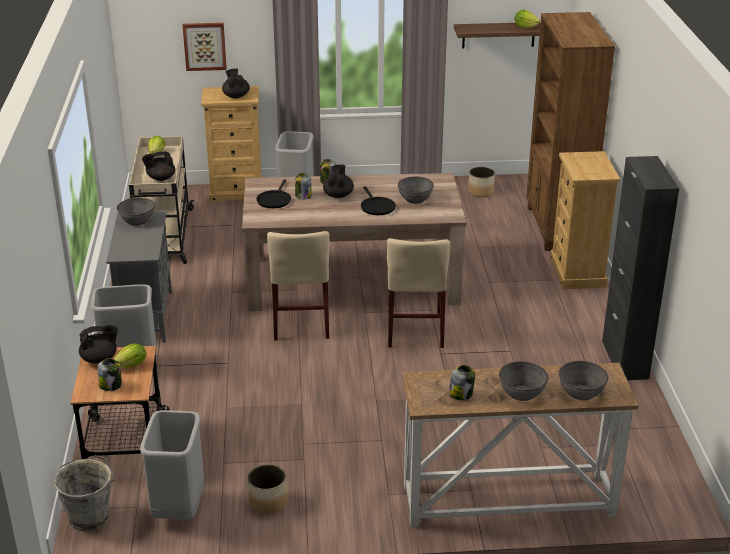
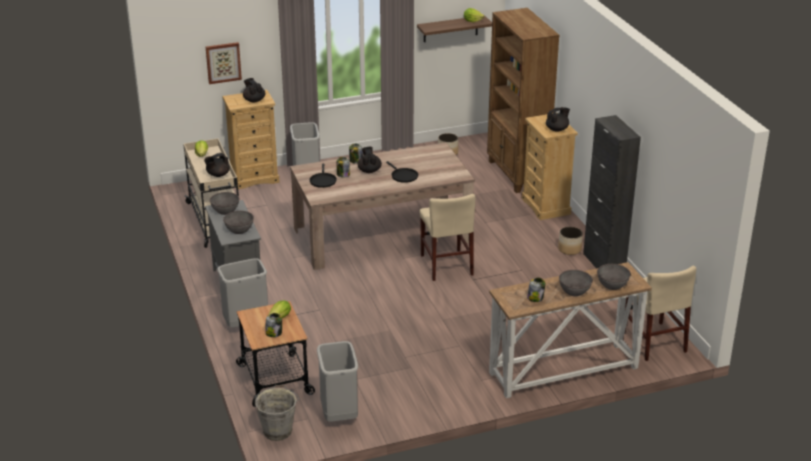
camera: 15 degrees left, 0 degrees up
black teapot [79,325,118,364] -> black teapot moved to [546,107,570,131]
planter [248,464,287,514] -> planter moved to [558,227,583,255]
beige chair [267,231,330,340] -> beige chair moved to [625,266,696,361]
grey bowl [398,177,434,203] -> grey bowl moved to [223,211,254,234]

